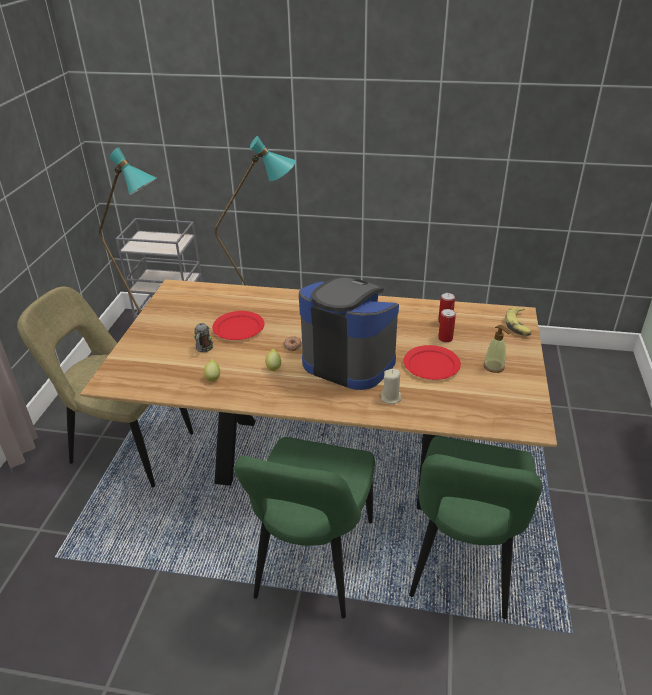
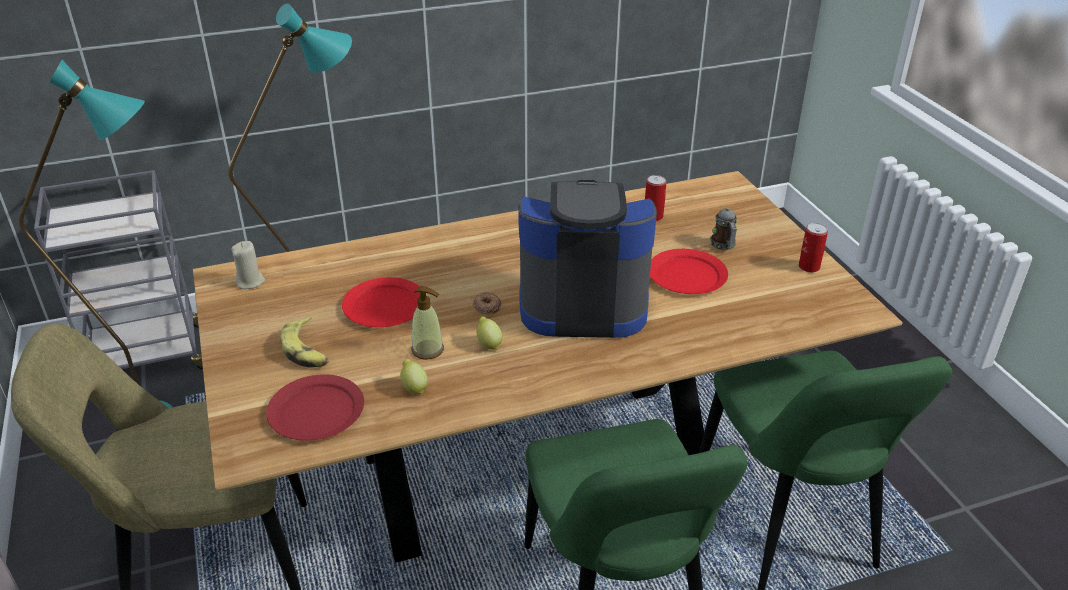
camera: 30 degrees left, 0 degrees up
mug [194,323,213,352] -> mug moved to [710,208,737,250]
beige candle [381,369,402,404] -> beige candle moved to [231,241,265,289]
can [438,309,456,342] -> can moved to [799,223,828,273]
soap dispenser [483,325,510,373] -> soap dispenser moved to [411,286,444,360]
banana [505,308,532,336] -> banana moved to [280,316,329,367]
none -> red plate [266,374,364,441]

